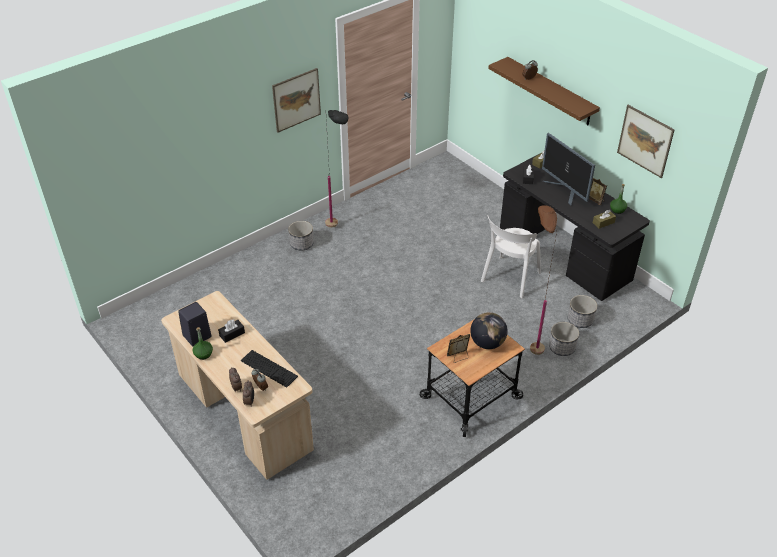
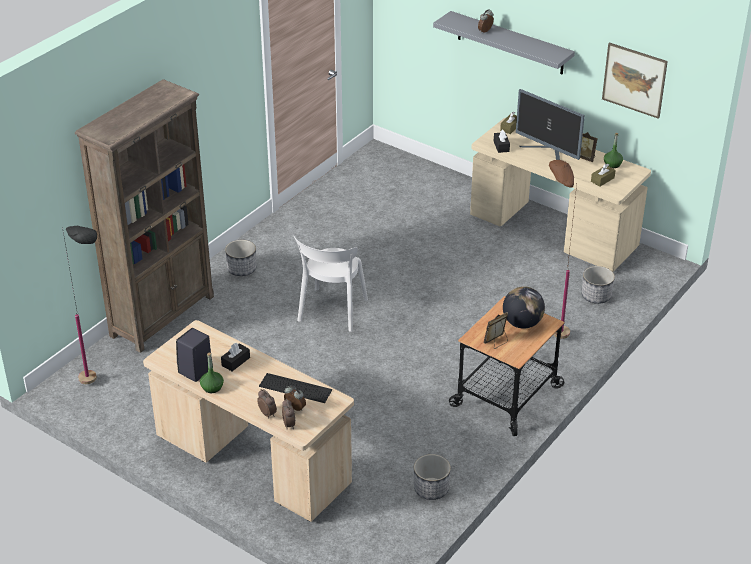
camera: 15 degrees left, 5 degrees down
picture [272,68,321,133] -> none
black floor lamp [325,110,349,228] -> black floor lamp moved to [62,226,97,384]
white chair [481,215,541,298] -> white chair moved to [294,236,368,332]
brown shelf [488,57,600,125] -> grey shelf [433,11,575,75]
black desk [500,154,650,301] -> beige desk [470,118,651,272]
planter [549,322,579,356] -> planter moved to [414,454,451,500]
none -> brown bookcase [75,79,214,353]

